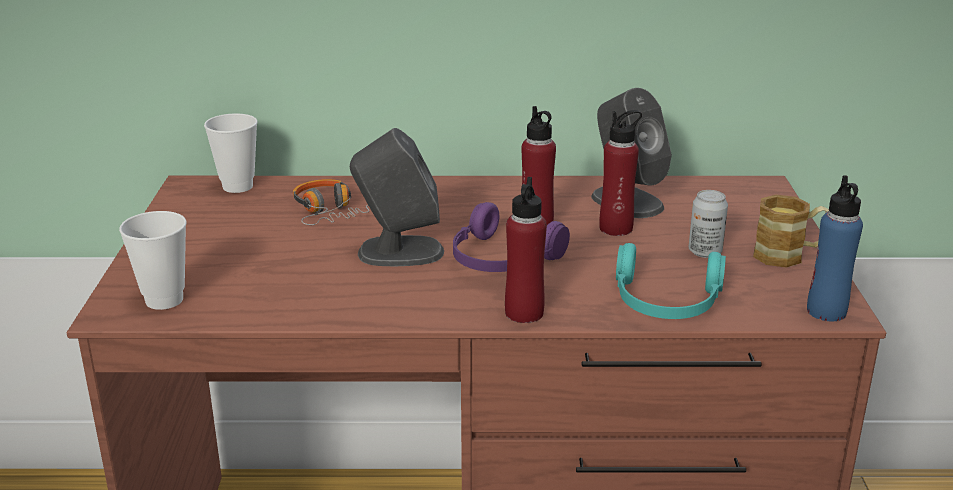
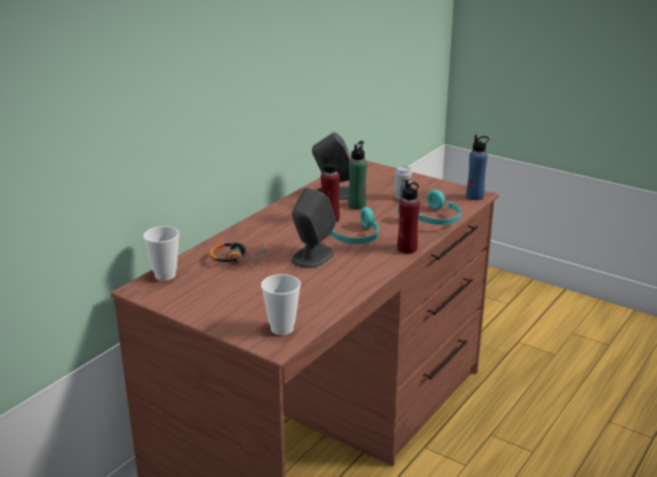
camera: 55 degrees left, 0 degrees up
purple headphones [453,202,570,272] -> turquoise headphones [328,207,379,244]
red bottle [599,110,642,236] -> green bottle [348,141,367,209]
mug [753,195,829,268] -> none

